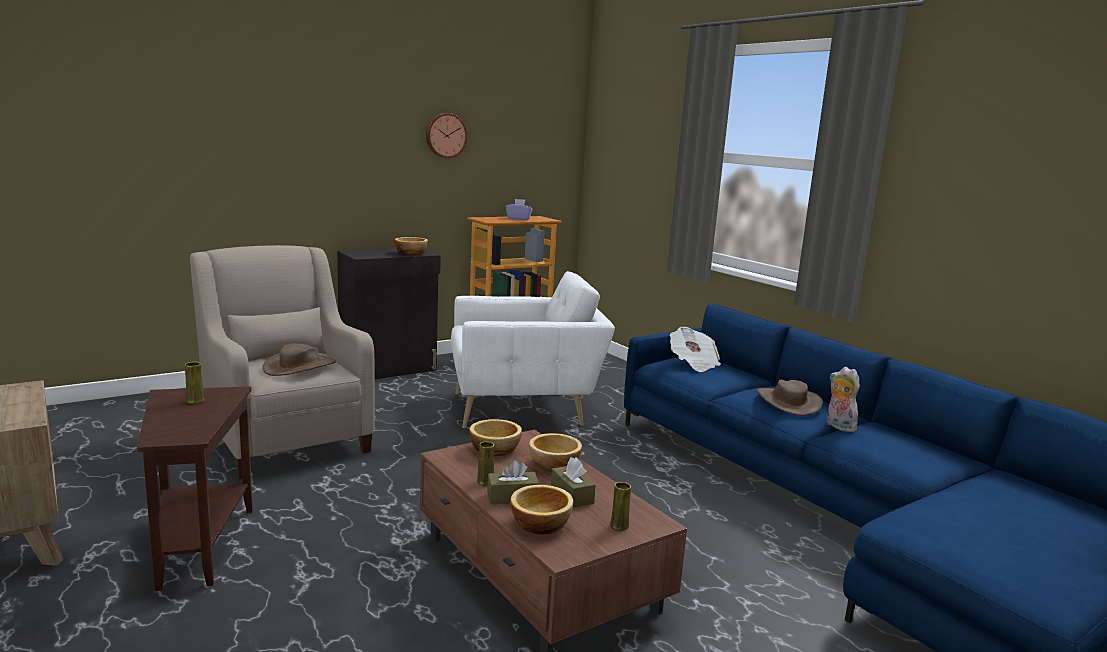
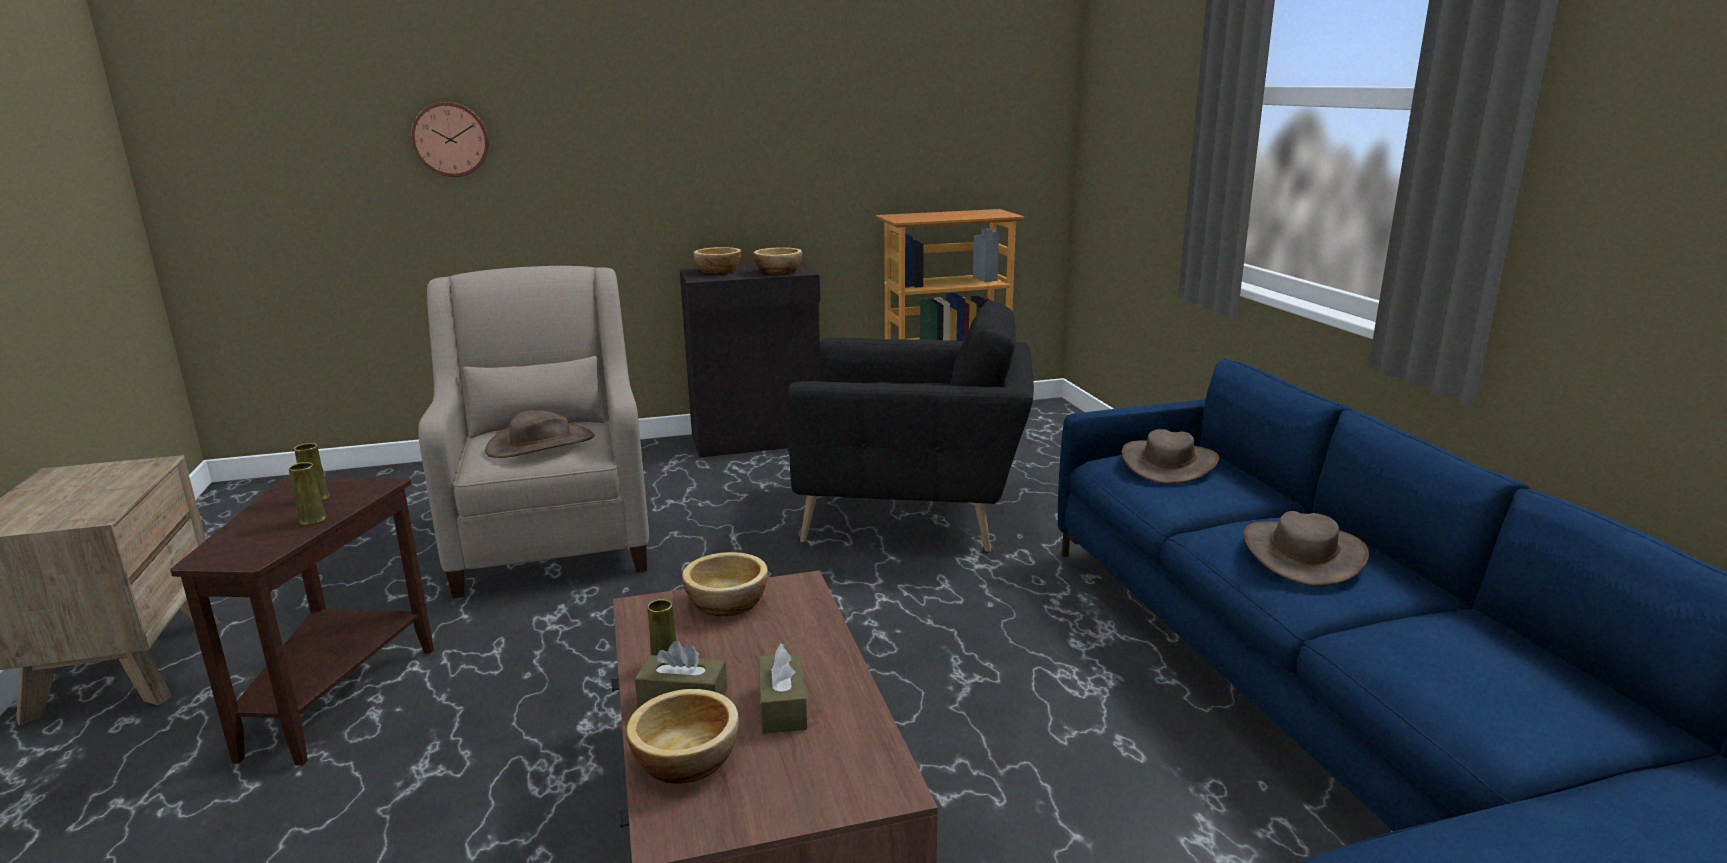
camera: 20 degrees right, 5 degrees up
wall clock [426,113,468,158] -> wall clock moved to [411,102,489,177]
white armchair [451,271,615,429] -> black armchair [787,300,1034,552]
purple tissue box [506,199,533,220] -> none
bowl [529,433,582,472] -> bowl moved to [694,247,741,274]
yellow vase [610,482,631,531] -> yellow vase moved to [289,462,327,525]
newspaper [670,327,721,372] -> brown hat [1122,429,1219,484]
plush toy [827,367,860,432] -> none

